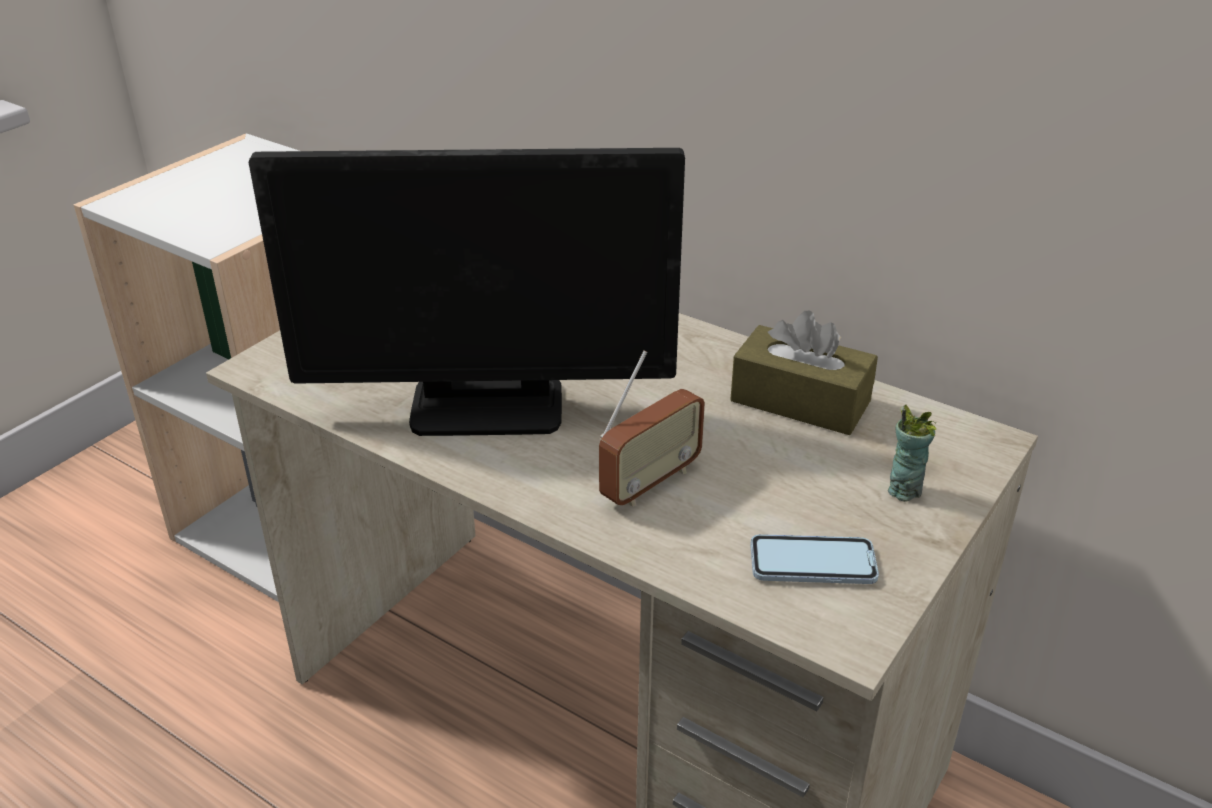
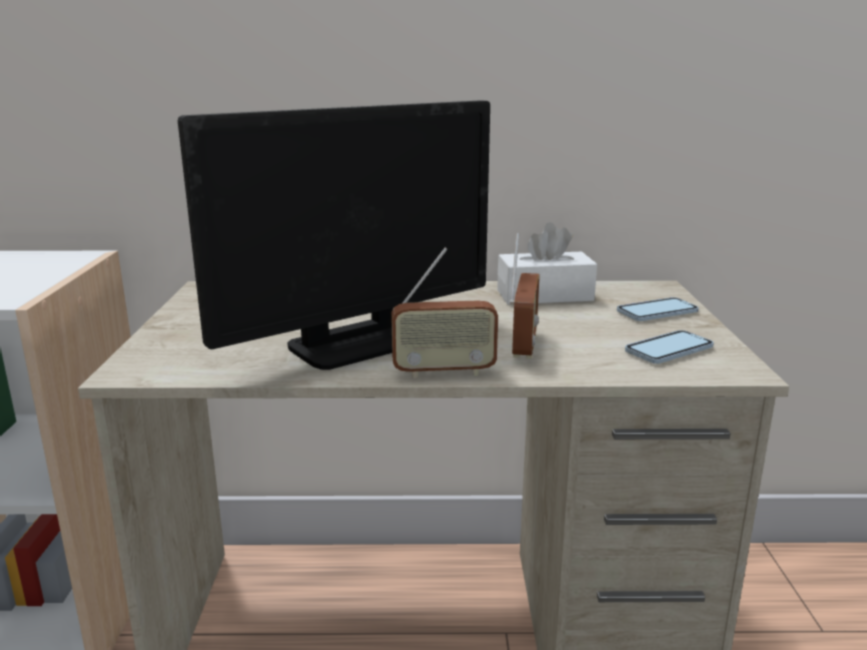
camera: 35 degrees left, 15 degrees down
brown tissue box [730,310,878,435] -> white tissue box [497,222,597,305]
cup [888,405,936,502] -> phone [617,297,699,321]
none -> radio [391,248,498,379]

